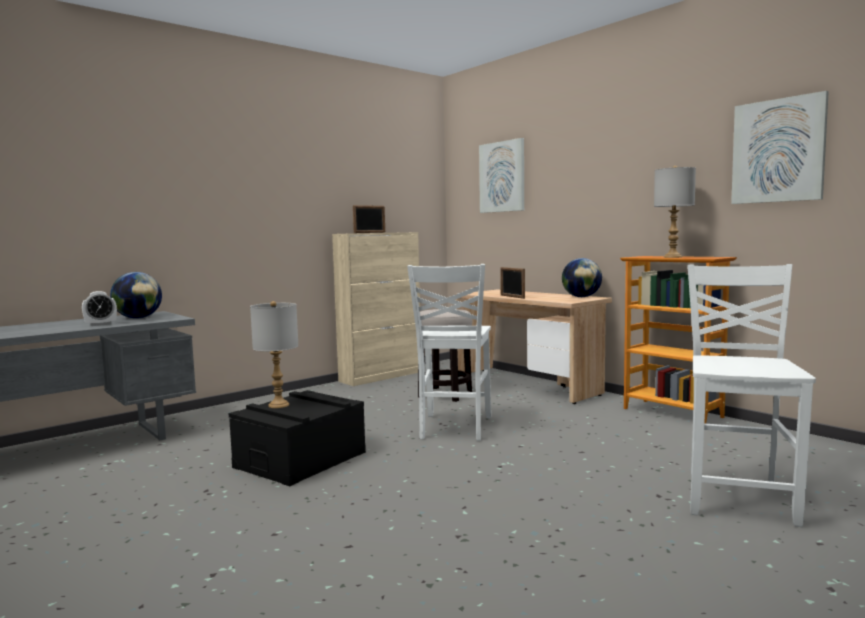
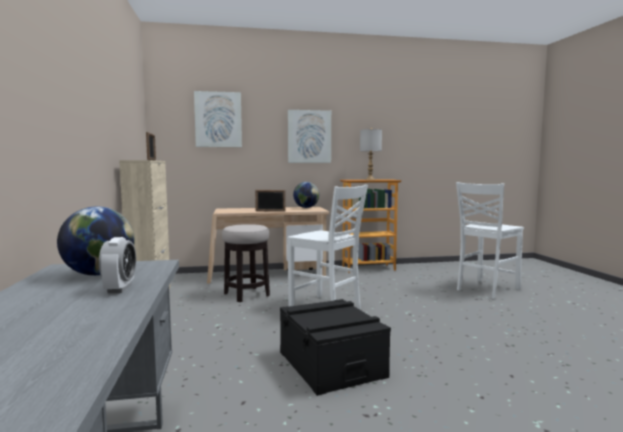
camera: 60 degrees left, 0 degrees up
grey table lamp [250,301,298,408] -> none
white chair [688,264,816,527] -> white chair turned 90 degrees counterclockwise [456,182,524,299]
picture [731,91,829,204] -> picture moved to [288,110,331,163]

